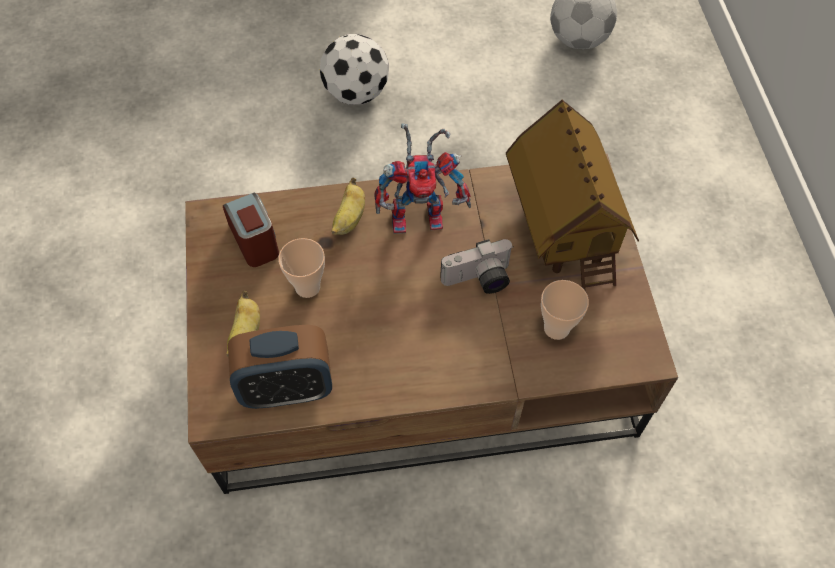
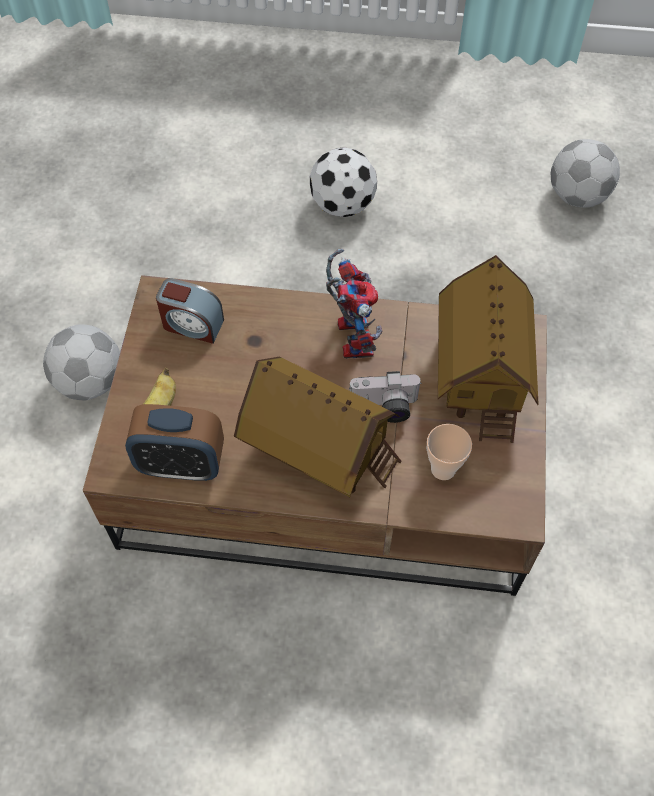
camera: 15 degrees right, 0 degrees up
alarm clock [223,193,279,267] -> alarm clock turned 120 degrees clockwise [156,278,224,344]
cup [278,238,325,298] -> none
banana [331,178,365,235] -> none
toy robot [374,123,471,234] -> toy robot turned 105 degrees counterclockwise [326,249,383,359]
none -> football [43,324,120,400]
none -> toy house [234,356,401,497]

